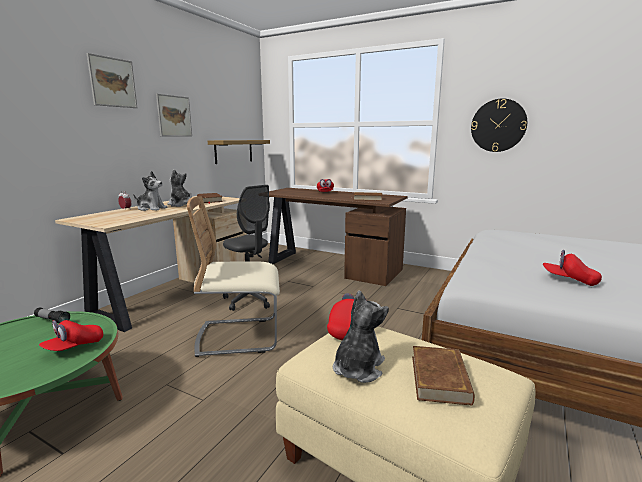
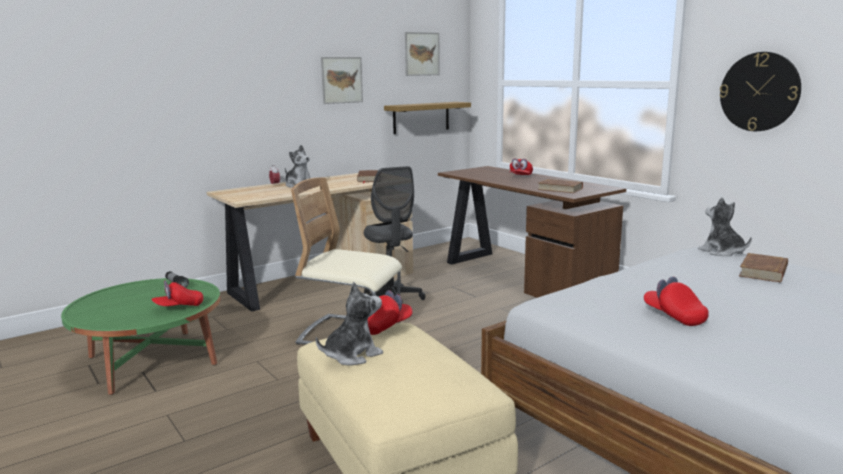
camera: 25 degrees right, 0 degrees up
picture [87,53,137,108] -> picture moved to [405,32,440,76]
plush toy [167,169,192,207] -> plush toy moved to [698,197,752,256]
brown book [412,346,475,406] -> brown book moved to [739,253,788,282]

